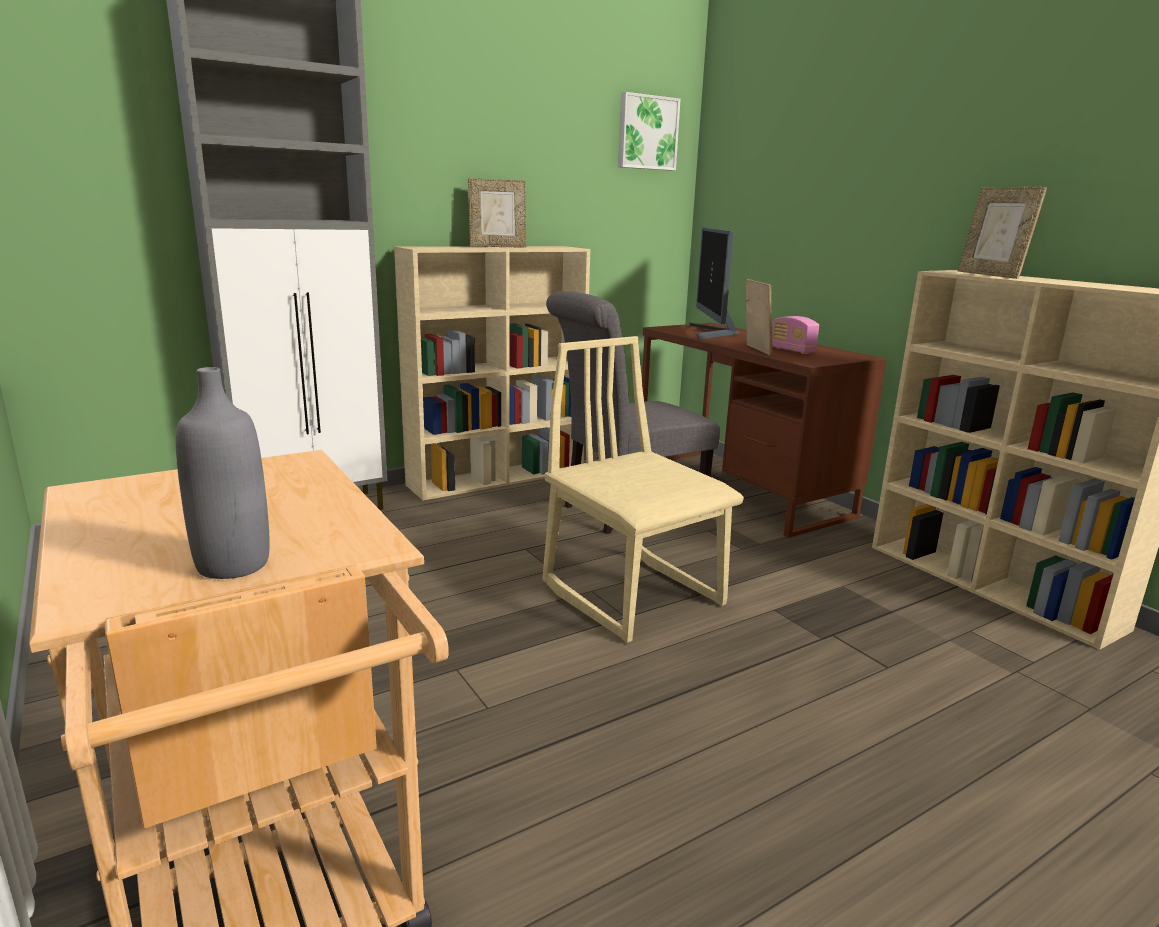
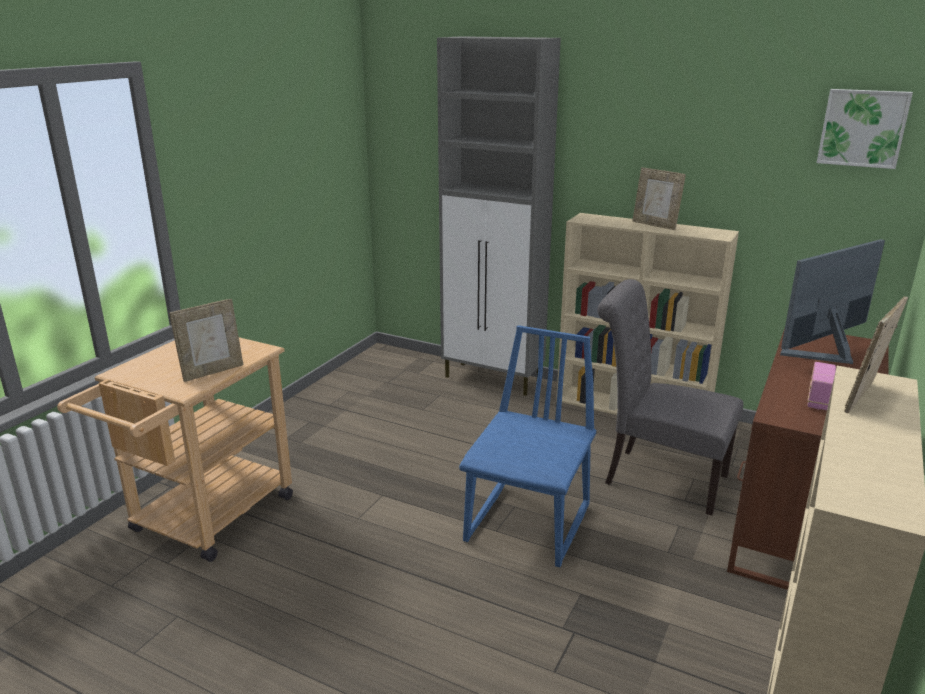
camera: 60 degrees right, 5 degrees up
grey bottle [176,367,270,579] -> none
beige chair [542,336,744,643] -> blue chair [459,325,596,567]
picture frame [745,279,772,355] -> picture frame moved to [169,299,243,382]

